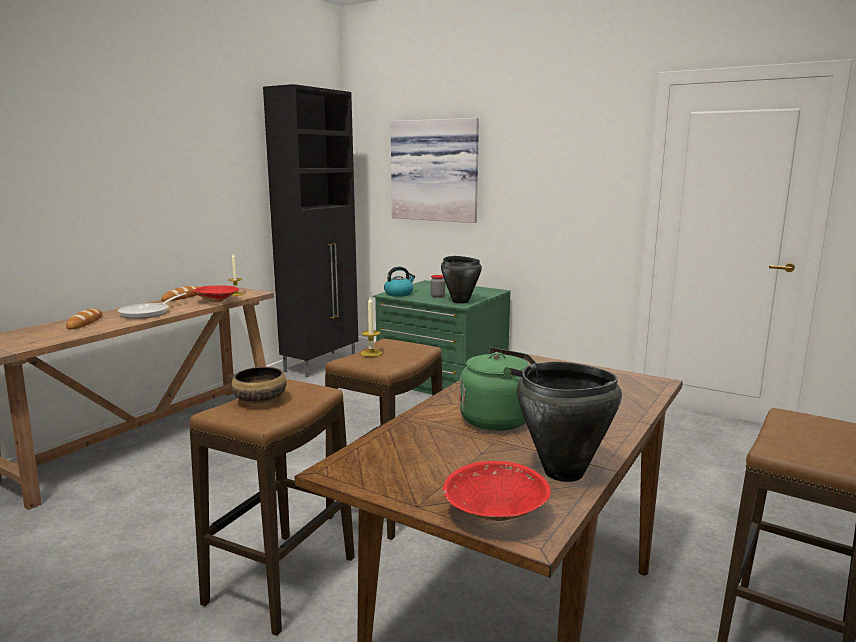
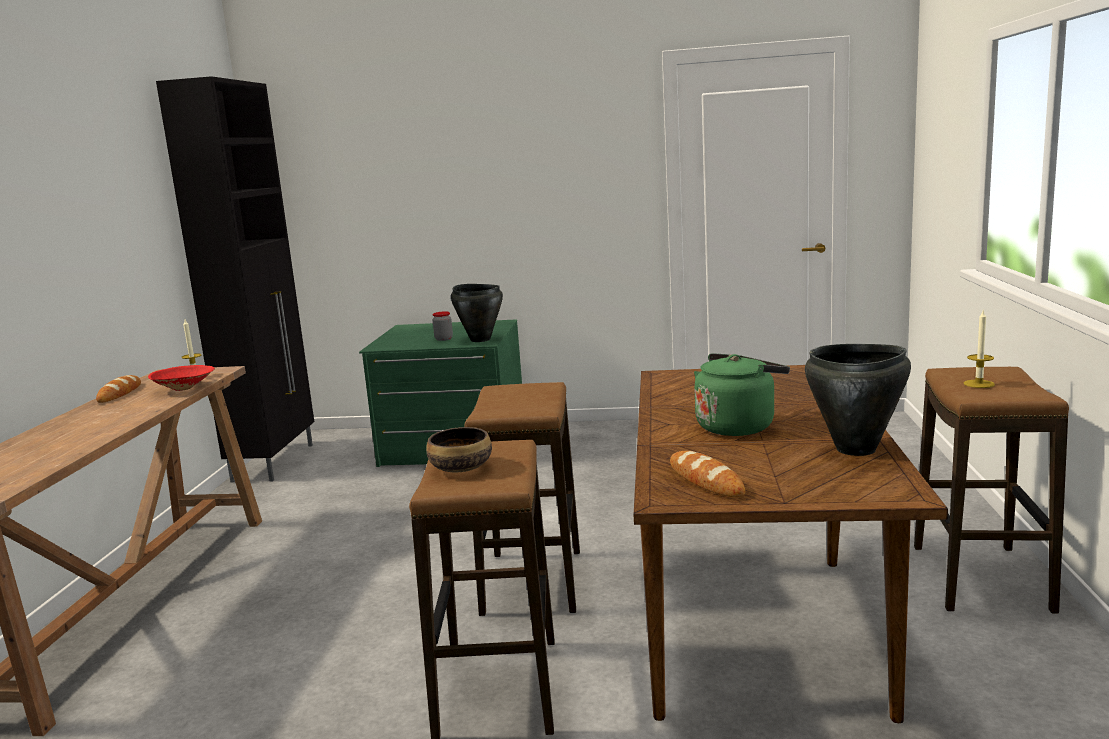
camera: 25 degrees left, 0 degrees up
bread [66,309,103,330] -> bread moved to [670,451,745,497]
frying pan [118,293,186,319] -> none
candle [361,297,382,357] -> candle moved to [964,311,995,388]
kettle [384,267,415,297] -> none
picture [391,118,479,223] -> none
red bowl [443,461,551,521] -> none

